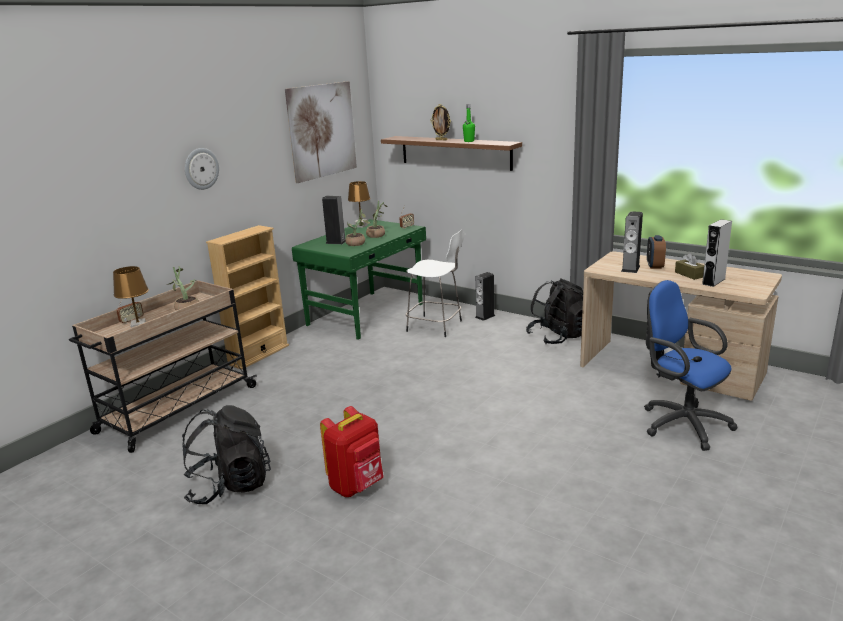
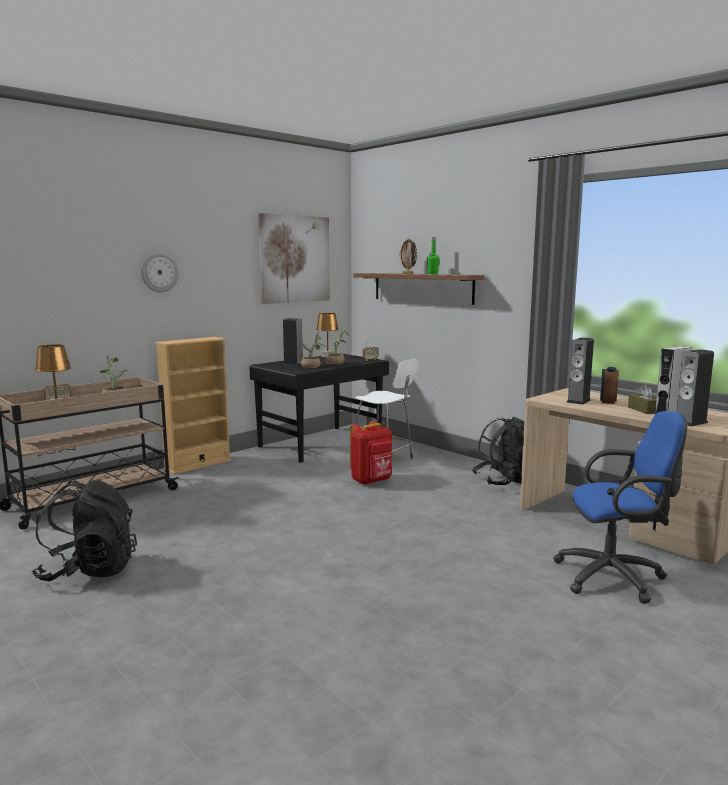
camera: 10 degrees right, 10 degrees down
green desk [292,219,426,340] -> black desk [249,353,389,463]
red backpack [320,406,384,497] -> red backpack moved to [350,421,392,485]
speaker [475,272,495,321] -> speaker moved to [677,349,714,427]
blue office chair [644,280,738,451] -> blue office chair turned 120 degrees clockwise [553,411,688,604]

